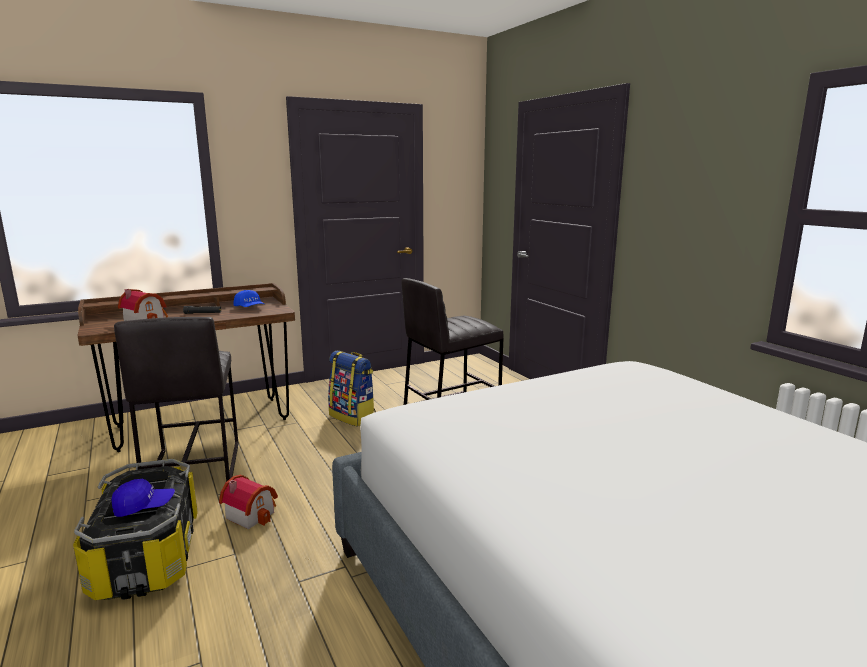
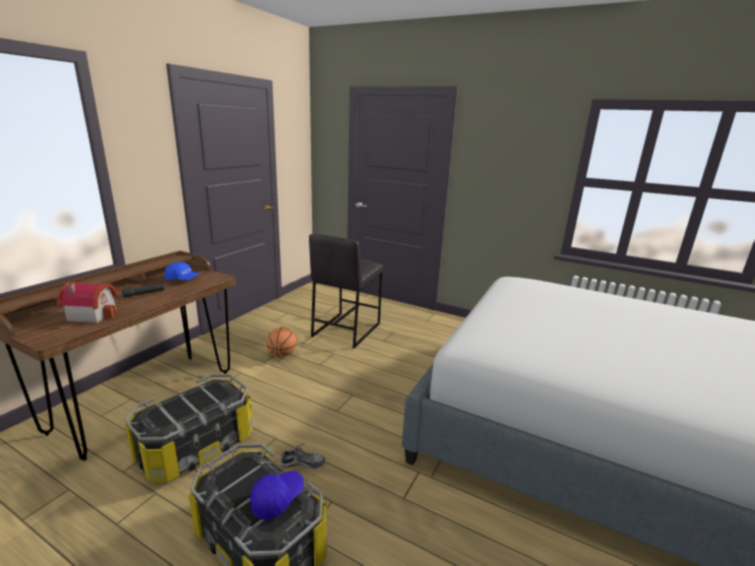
camera: 35 degrees left, 5 degrees up
grey stool [114,317,239,482] -> storage box [125,374,253,482]
toy house [219,475,278,529] -> shoe [280,443,325,469]
backpack [328,351,376,427] -> basketball [266,327,297,357]

